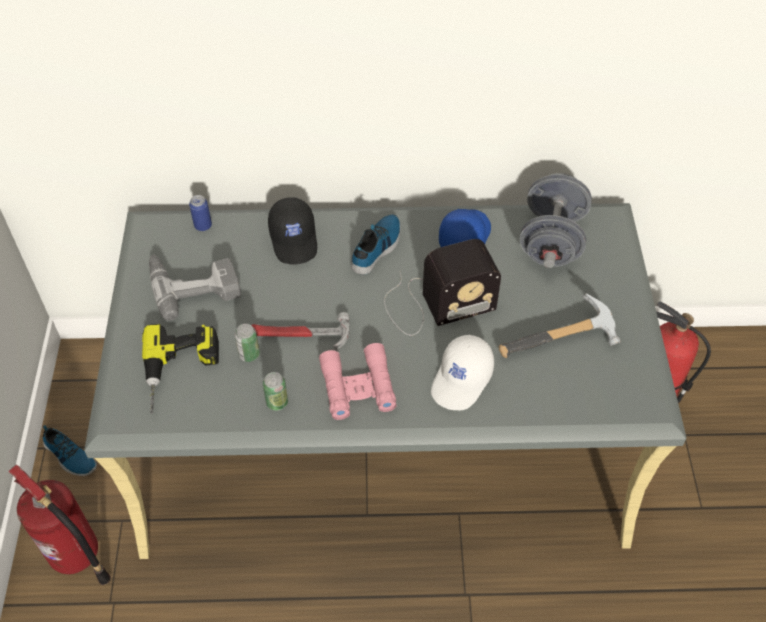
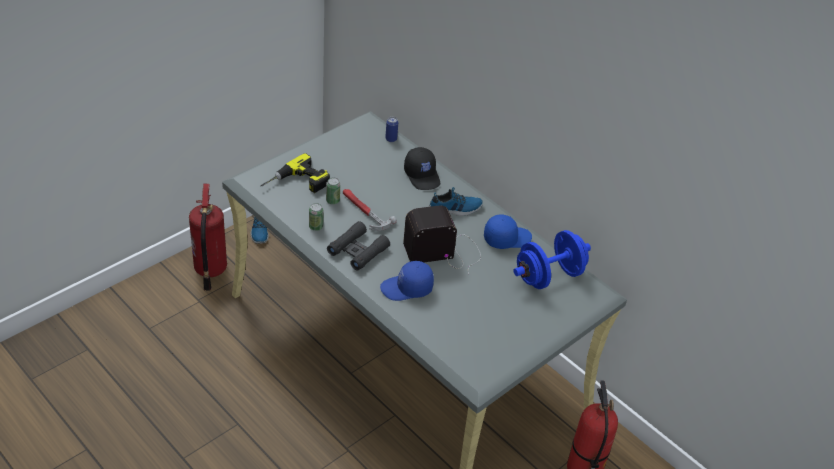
camera: 45 degrees right, 10 degrees down
power drill [149,254,241,321] -> none
black cap [268,197,317,265] -> black cap turned 60 degrees counterclockwise [404,147,440,190]
pink binoculars [319,343,397,420] -> black binoculars [327,221,390,271]
radio [384,239,501,336] -> radio turned 135 degrees clockwise [403,205,481,274]
white cap [431,335,494,410] -> blue cap [380,261,434,301]
hammer [499,293,621,358] -> none
grey dumbbell [520,173,592,268] -> blue dumbbell [514,230,591,289]

